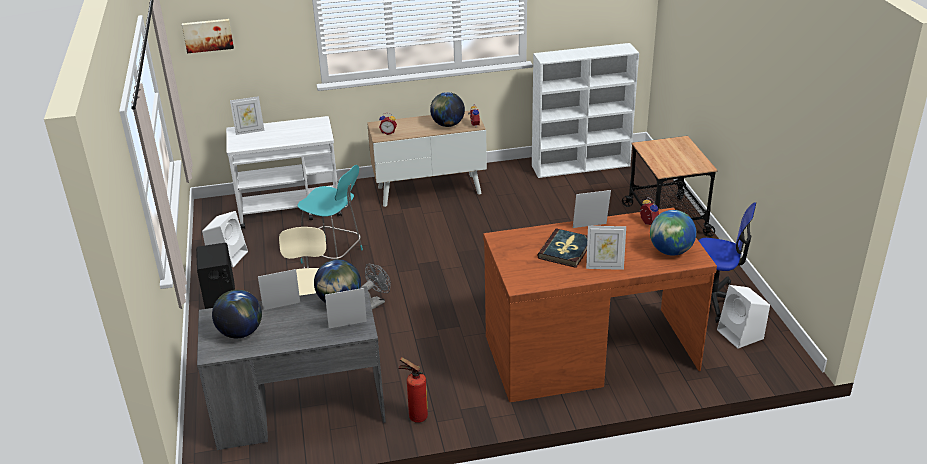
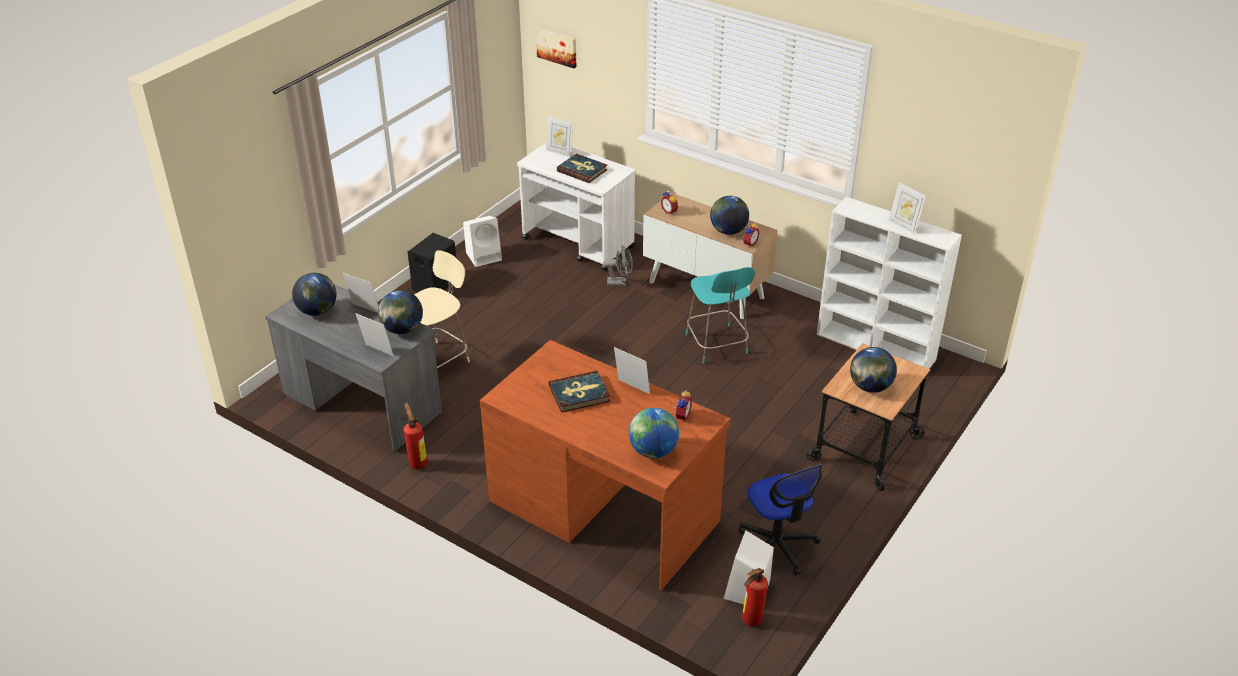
camera: 45 degrees right, 5 degrees up
turquoise chair [297,165,363,263] -> turquoise chair moved to [685,267,755,363]
grey fan [362,264,390,309] -> grey fan moved to [603,245,633,286]
picture frame [586,226,626,270] -> picture frame moved to [889,182,926,234]
none -> book [557,153,608,183]
none -> fire extinguisher [742,568,768,626]
none -> globe [850,347,897,393]

